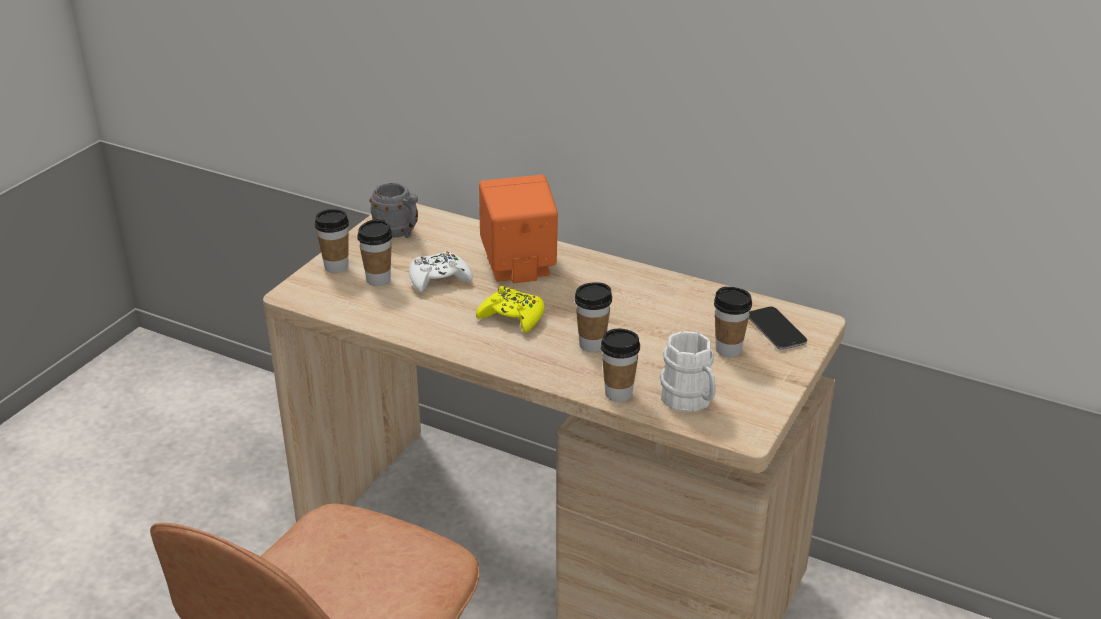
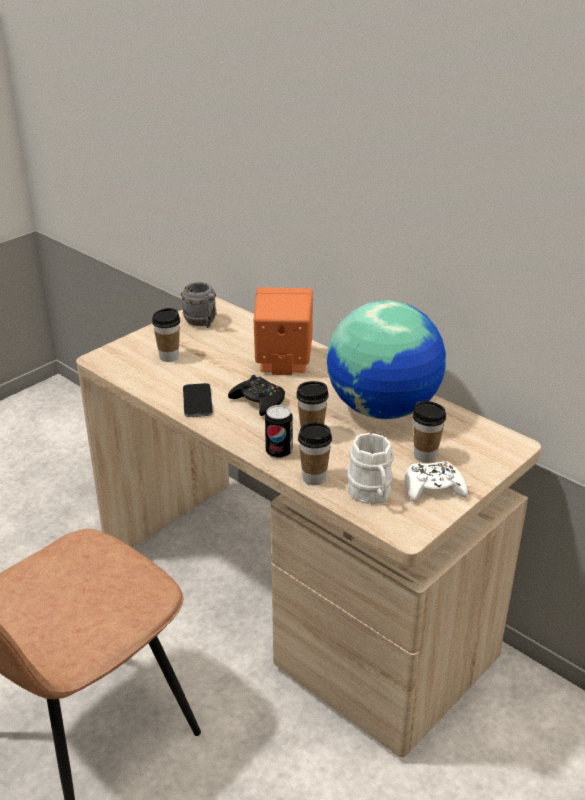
camera: 15 degrees right, 0 degrees up
cup [315,209,349,273] -> none
white game controller [409,251,473,293] -> white game controller moved to [405,461,468,502]
yellow game controller [476,286,545,333] -> black game controller [228,375,285,416]
phone [749,307,807,350] -> phone moved to [183,383,213,417]
none -> can [265,405,293,459]
none -> globe [327,301,446,419]

